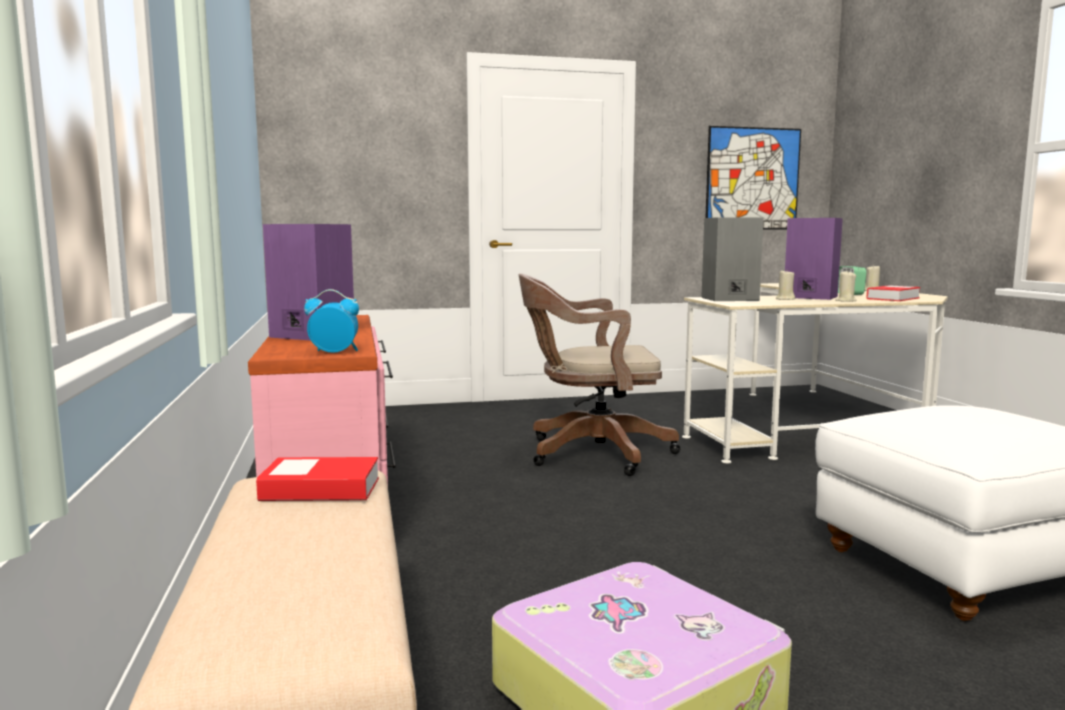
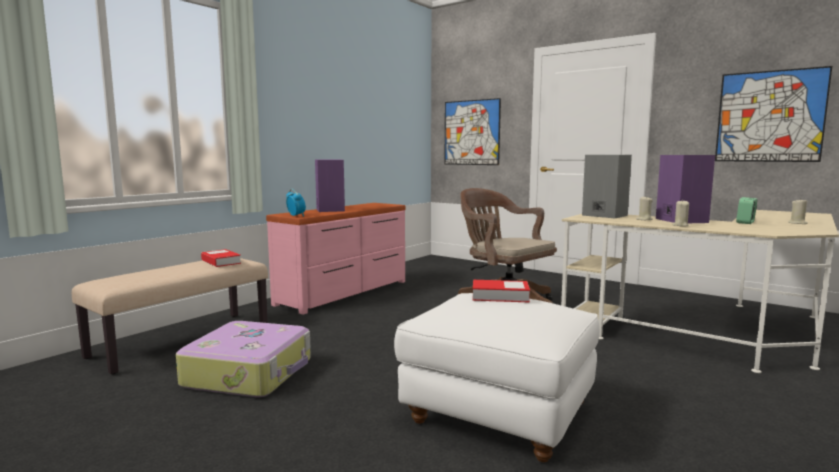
camera: 50 degrees right, 0 degrees up
book [866,285,921,301] -> book moved to [472,280,530,303]
none -> picture [444,98,501,165]

